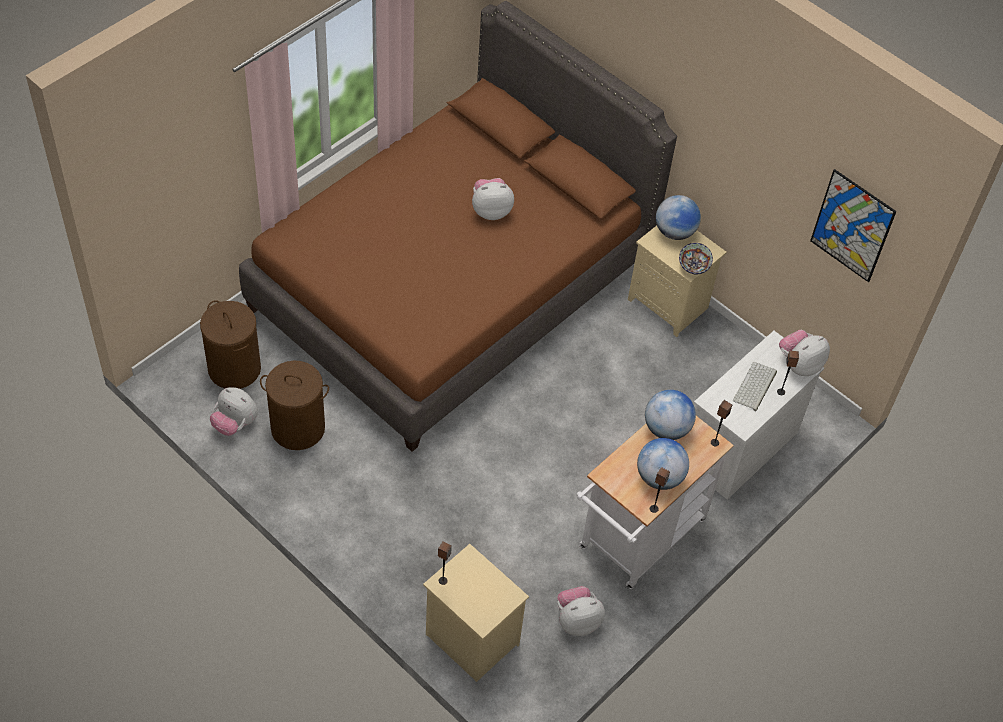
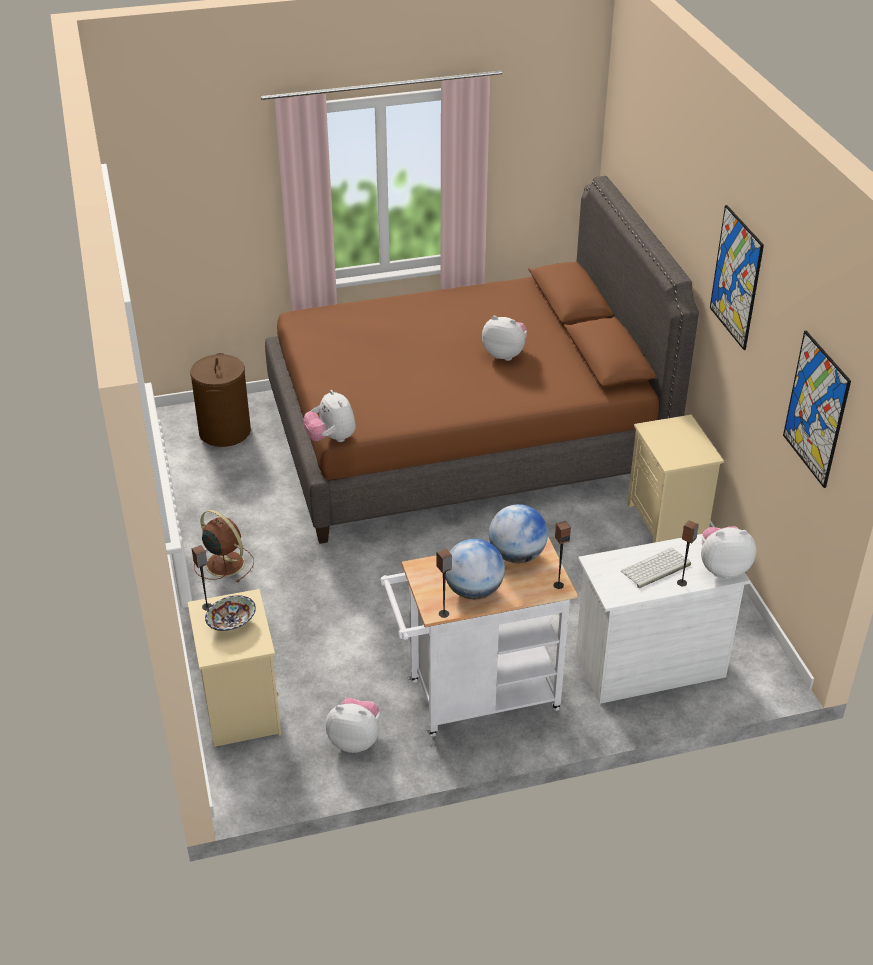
camera: 35 degrees right, 15 degrees down
plush toy [210,387,258,436] -> plush toy moved to [303,390,356,442]
brown laundry basket [260,361,329,450] -> none
globe [656,195,701,240] -> none
bowl [679,243,713,274] -> bowl moved to [205,595,256,631]
none -> brown fan [194,510,254,582]
none -> picture [710,205,764,350]

